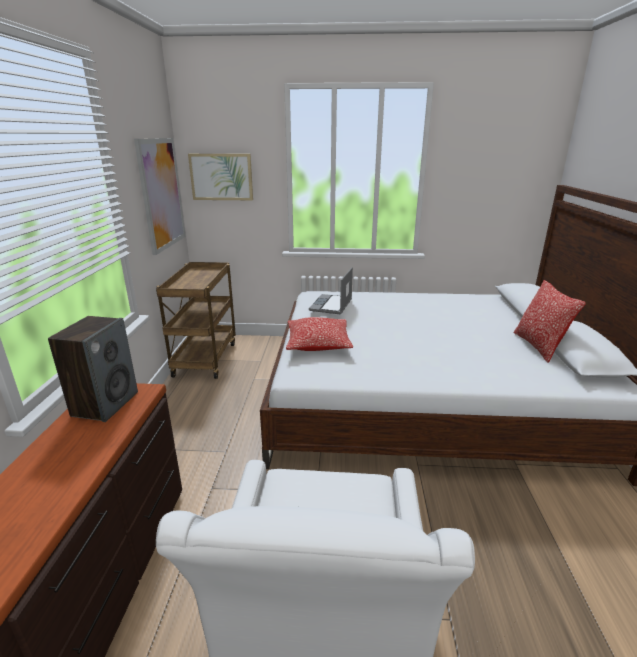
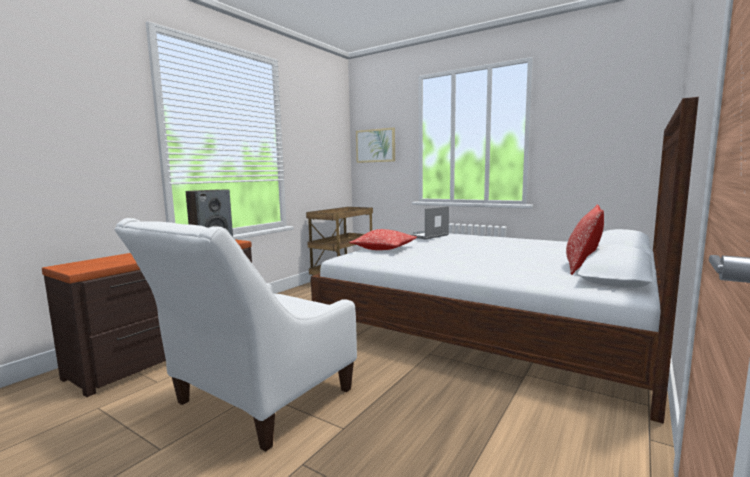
camera: 30 degrees right, 15 degrees down
picture [134,138,186,255] -> none

